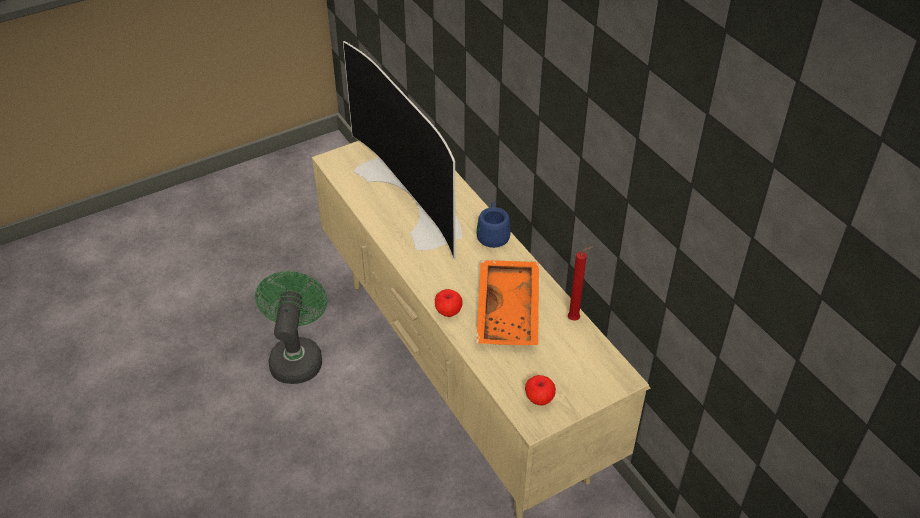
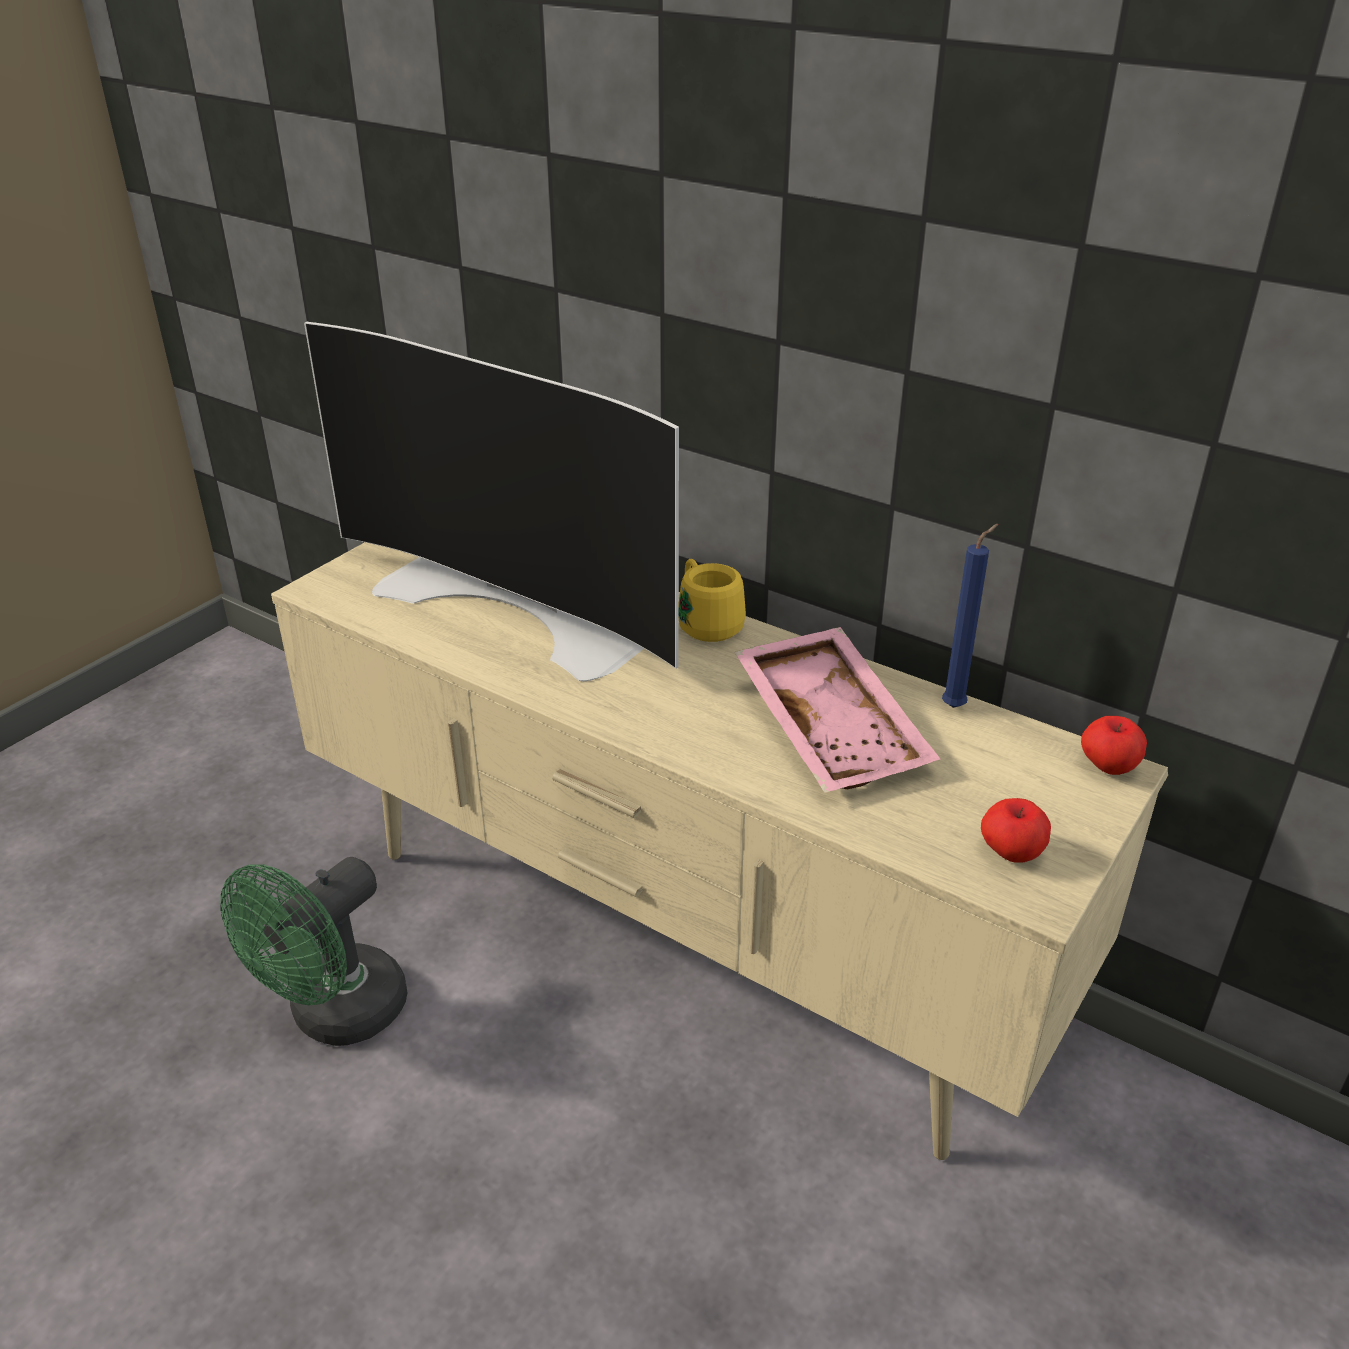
camera: 25 degrees left, 10 degrees down
green fan [255,271,327,384] -> green fan turned 120 degrees counterclockwise [221,857,407,1046]
apple [435,289,463,317] -> apple moved to [1081,716,1147,775]
blue mug [476,201,511,248] -> yellow mug [679,559,746,642]
orange tray [476,260,539,345] -> pink tray [735,627,940,793]
red candle [568,246,594,321] -> blue candle [942,524,998,708]

